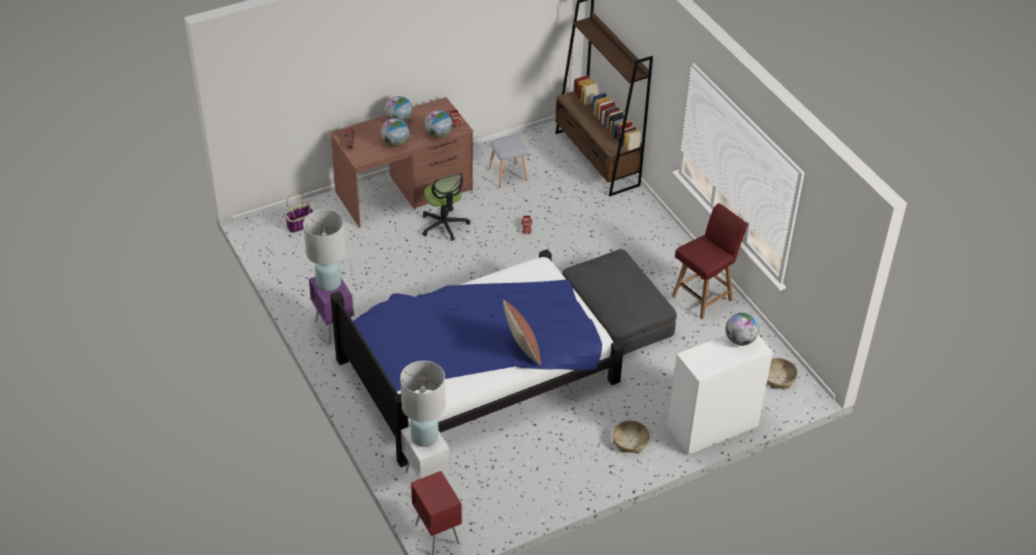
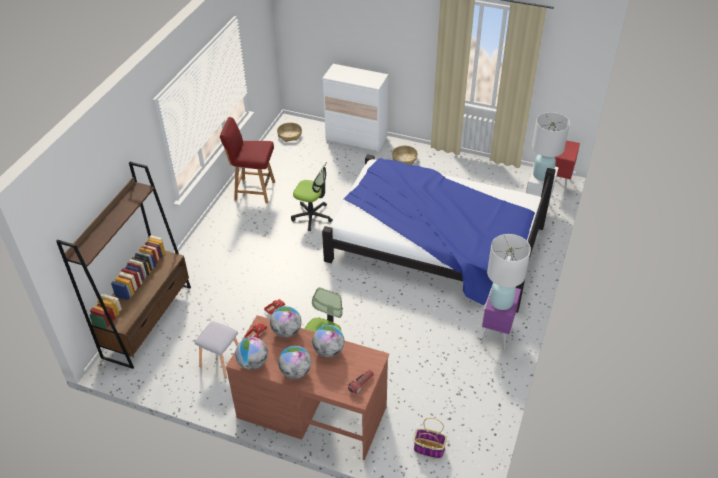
camera: 130 degrees left, 0 degrees up
pillow [503,300,541,365] -> none
grey ottoman [562,249,677,355] -> office chair [291,162,333,231]
globe [725,313,759,346] -> globe moved to [235,337,268,370]

